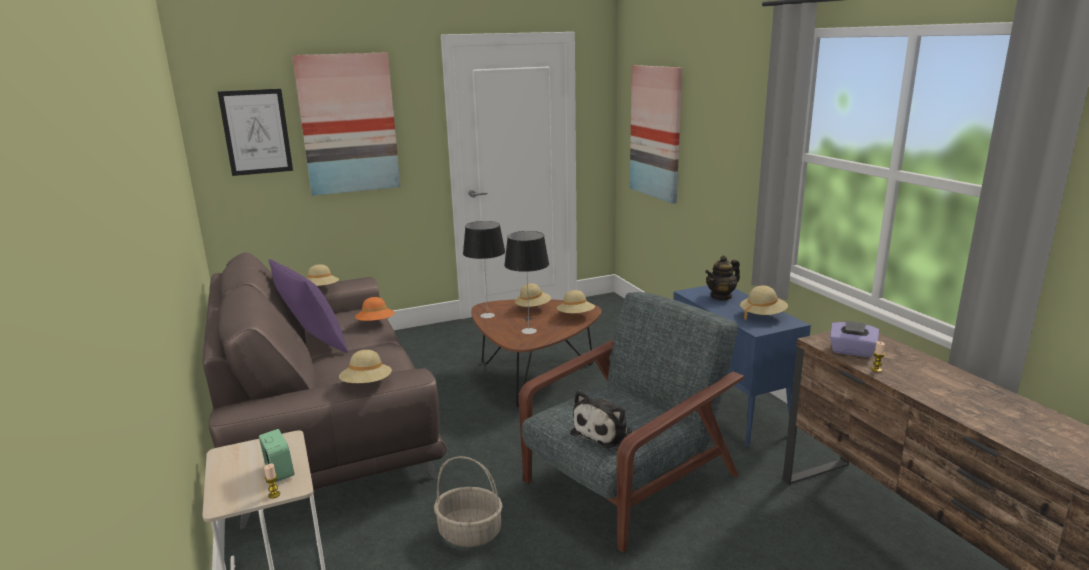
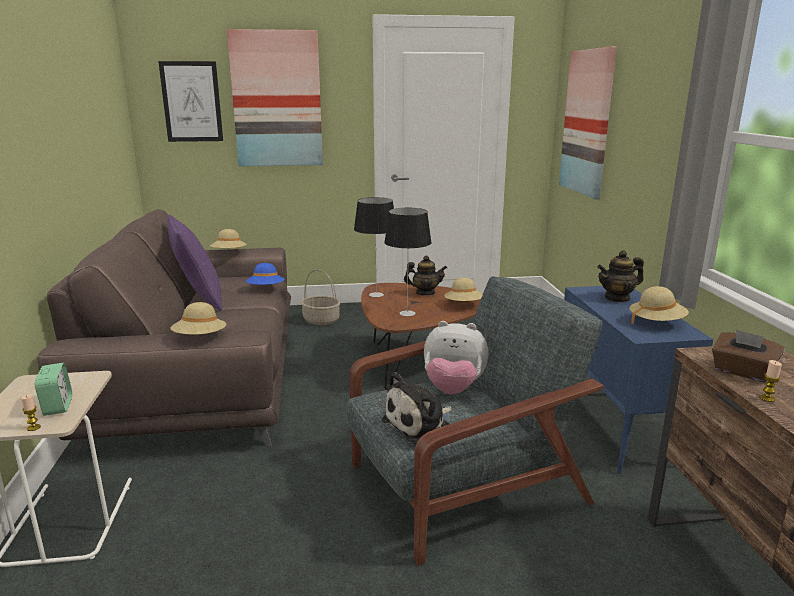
camera: 15 degrees right, 0 degrees up
orange hat [355,297,394,321] -> blue hat [246,263,285,285]
basket [434,456,503,547] -> basket moved to [301,269,340,325]
beige hat [515,283,551,307] -> teapot [404,255,447,295]
purple tissue box [830,320,879,357] -> brown tissue box [712,329,785,382]
none -> plush toy [424,321,488,394]

